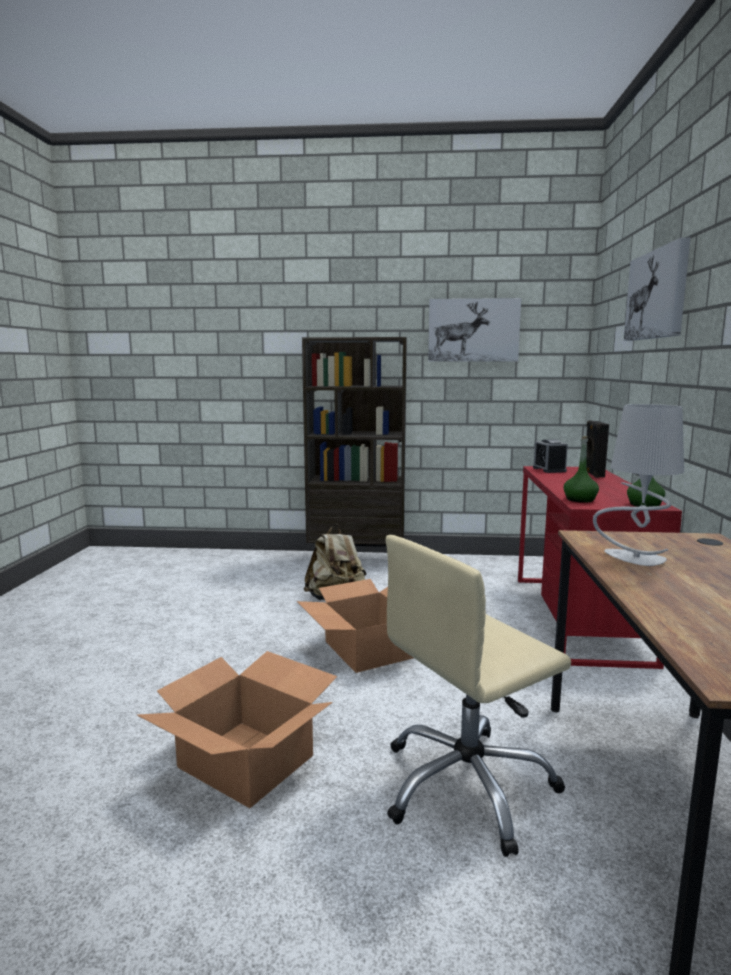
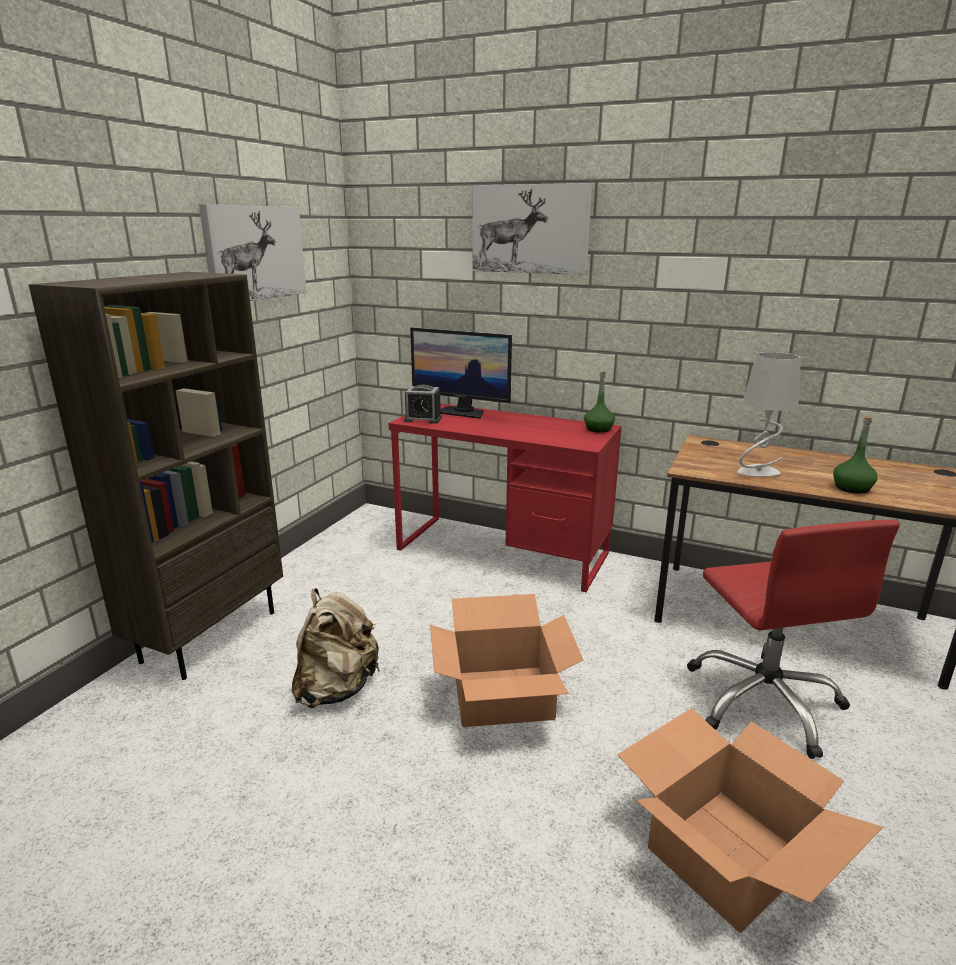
camera: 70 degrees left, 10 degrees up
beige office chair [386,535,571,857] -> red office chair [687,520,900,759]
green bottle [563,436,599,503] -> green bottle moved to [833,416,878,494]
black speaker [586,420,609,478] -> monitor [410,327,512,419]

